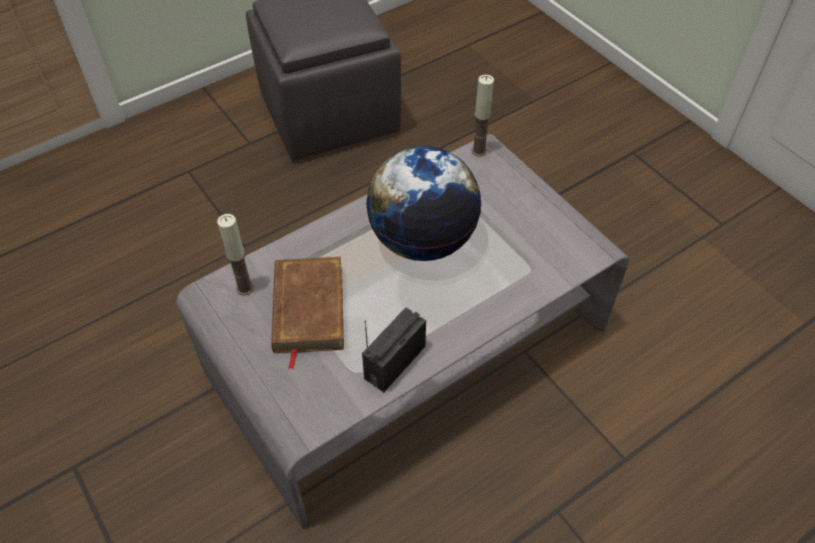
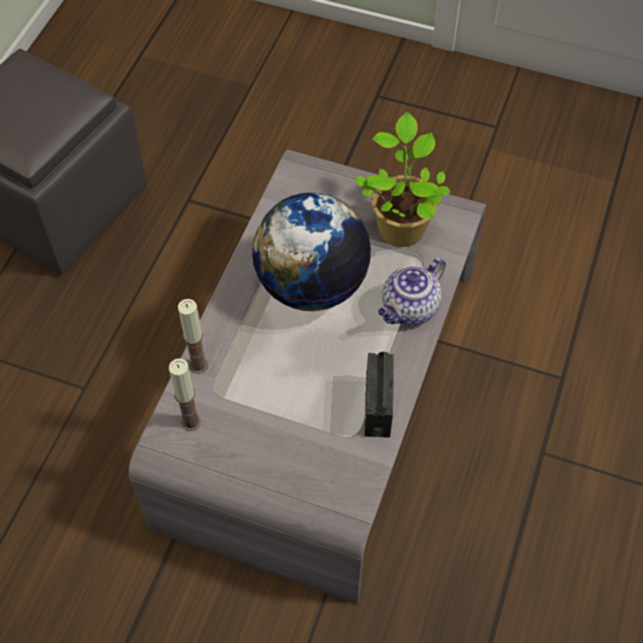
camera: 35 degrees left, 5 degrees up
brown book [271,257,344,369] -> none
candle [471,75,494,156] -> candle moved to [178,299,208,374]
none -> potted plant [354,112,451,247]
none -> teapot [378,257,446,325]

